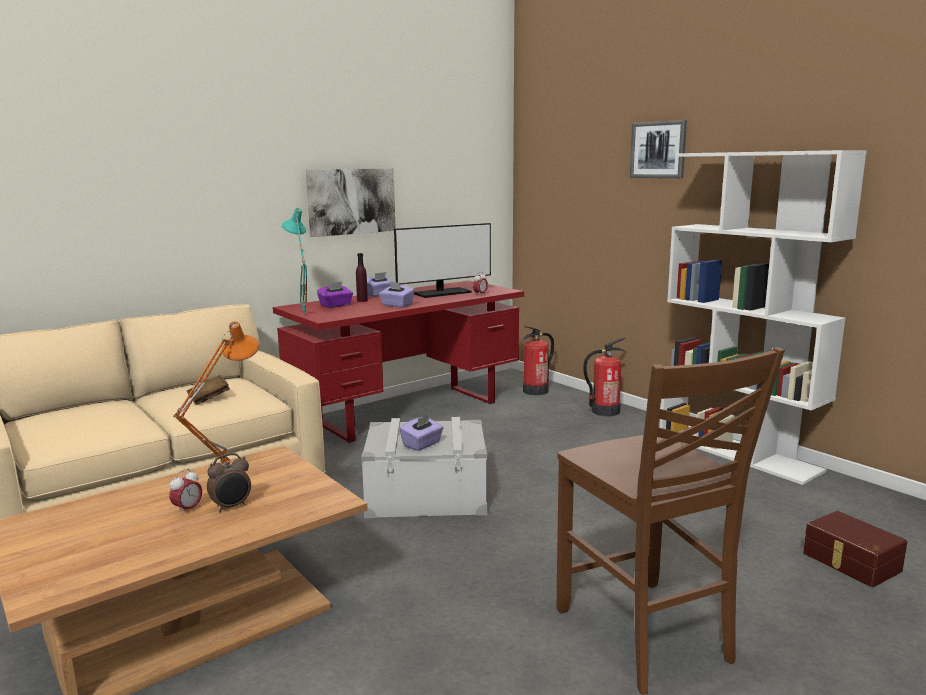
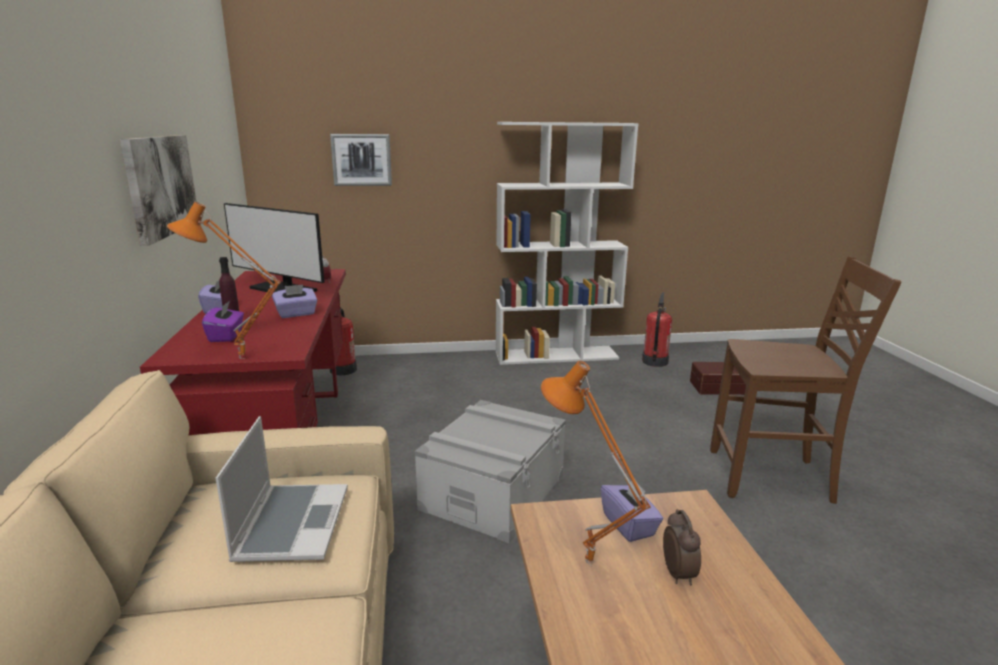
camera: 60 degrees left, 5 degrees up
alarm clock [169,469,202,515] -> none
brown book [187,375,230,405] -> laptop [216,416,348,562]
turquoise table lamp [282,208,307,316] -> orange table lamp [167,202,281,359]
monitor [394,223,491,298] -> monitor turned 120 degrees clockwise [224,203,325,292]
purple tissue box [399,414,444,451] -> purple tissue box moved to [601,481,663,542]
fire extinguisher [583,337,625,416] -> fire extinguisher moved to [642,292,672,367]
picture [630,120,687,178] -> picture moved to [330,134,392,186]

